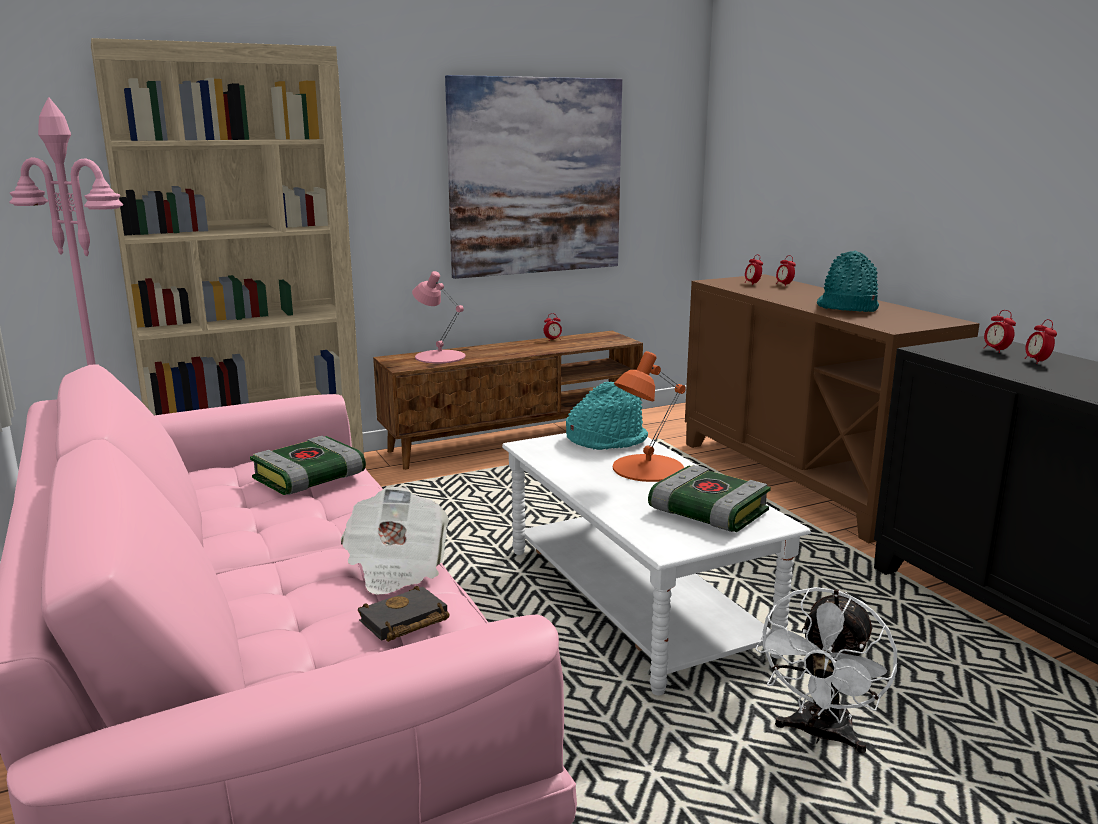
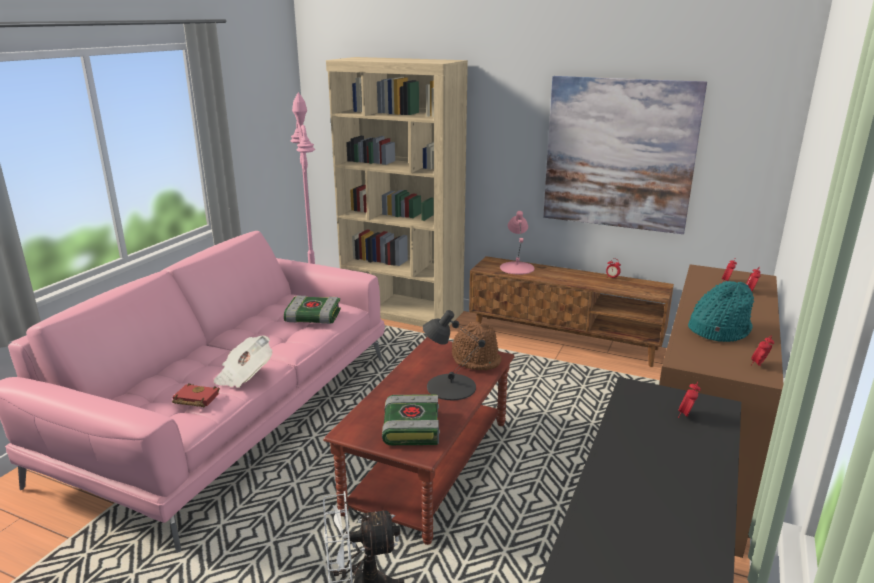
camera: 50 degrees right, 5 degrees up
black book [358,586,450,642] -> red book [172,383,220,407]
white coffee table [502,433,811,696] -> brown coffee table [323,337,514,545]
turquoise hat [566,382,648,450] -> brown hat [452,321,502,370]
orange table lamp [613,351,686,482] -> black table lamp [423,310,485,400]
alarm clock [1025,319,1057,364] -> alarm clock moved to [751,335,774,366]

